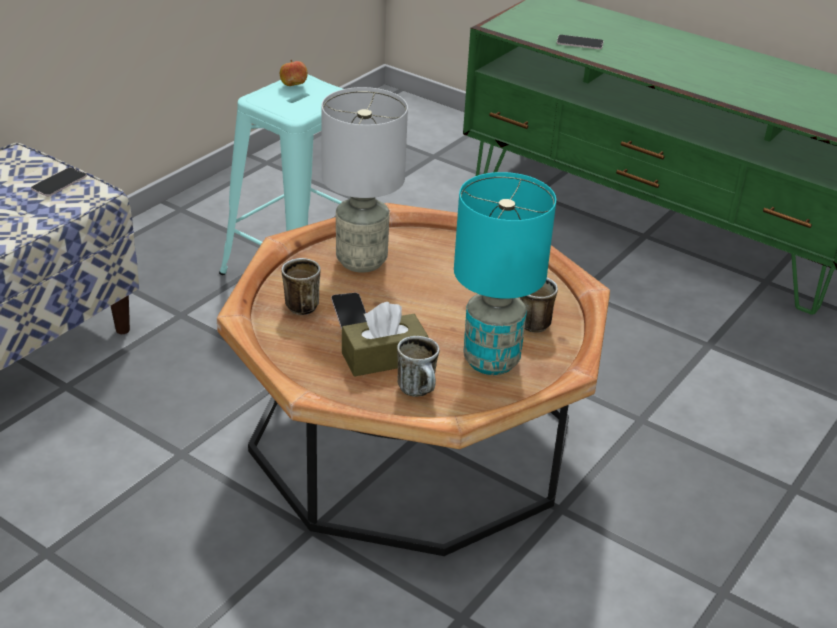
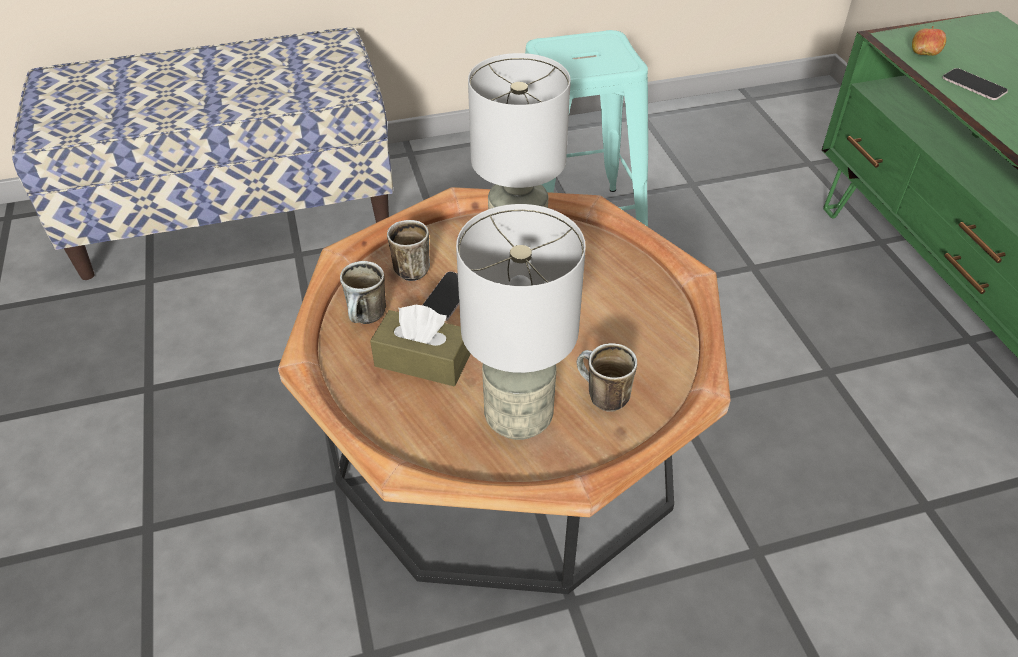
camera: 40 degrees right, 10 degrees up
phone [31,168,87,196] -> none
apple [280,60,307,86] -> apple moved to [912,26,946,56]
mug [397,336,440,397] -> mug moved to [340,261,386,324]
turquoise table lamp [454,172,556,375] -> grey table lamp [456,204,586,440]

